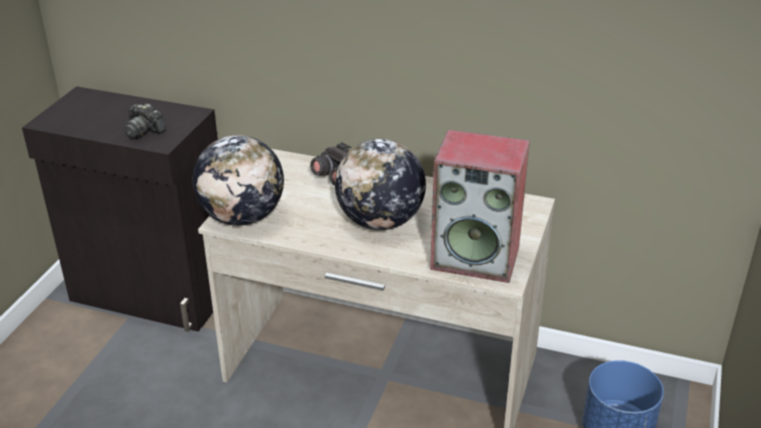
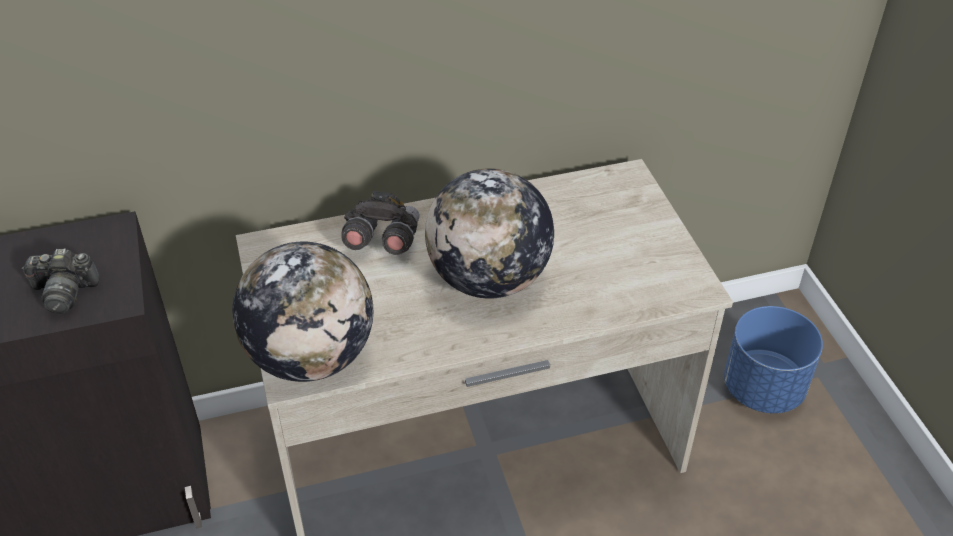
camera: 35 degrees left, 10 degrees up
speaker [430,130,530,283] -> none

